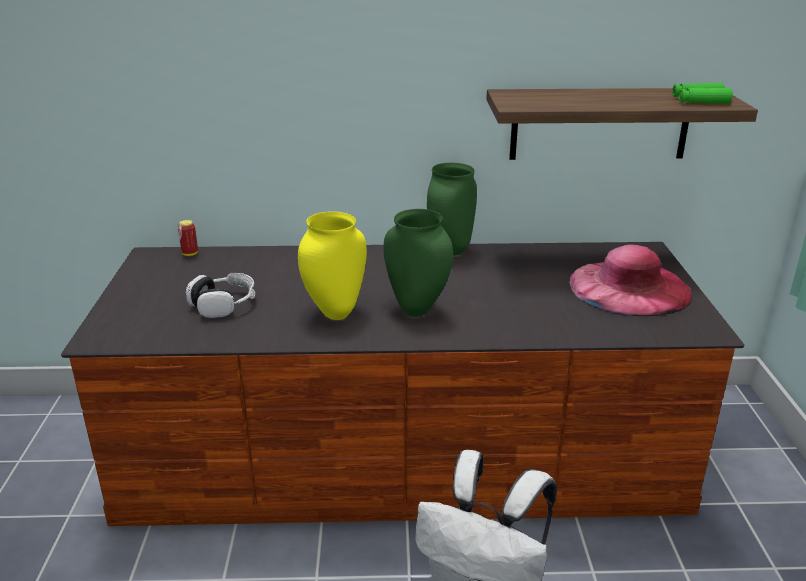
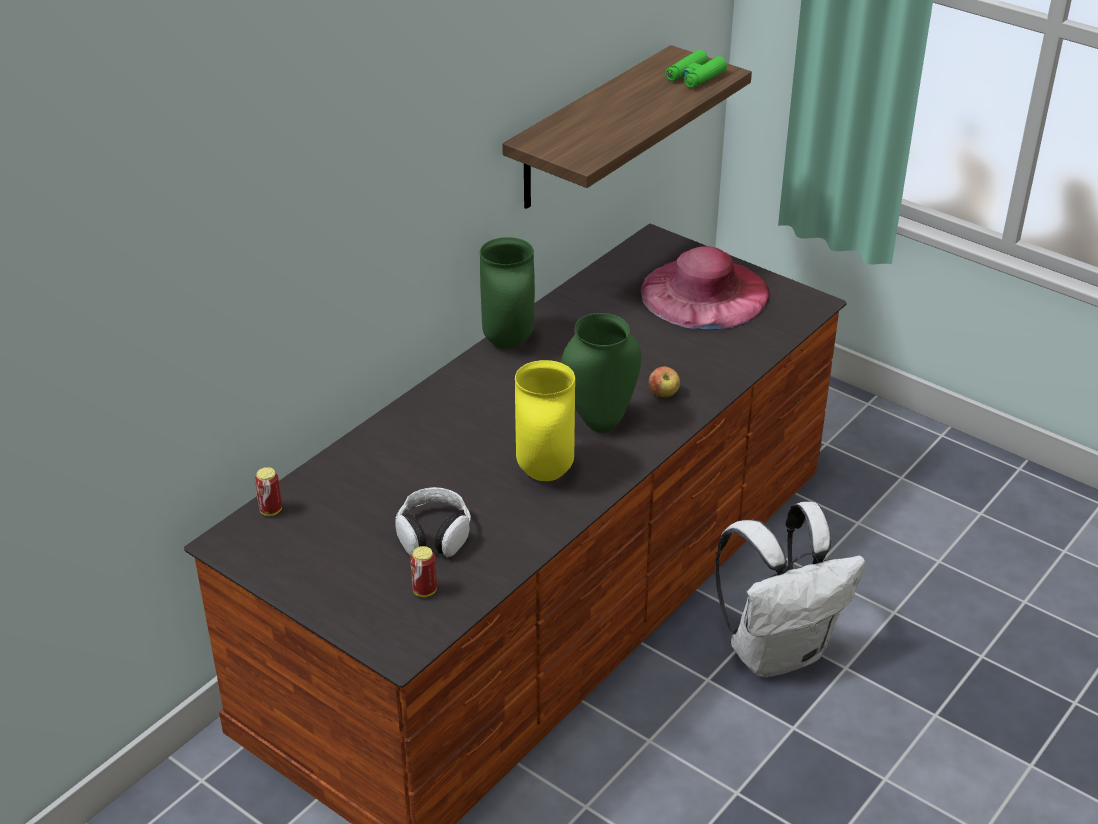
camera: 50 degrees left, 10 degrees up
none -> can [410,546,437,597]
none -> apple [649,366,680,397]

